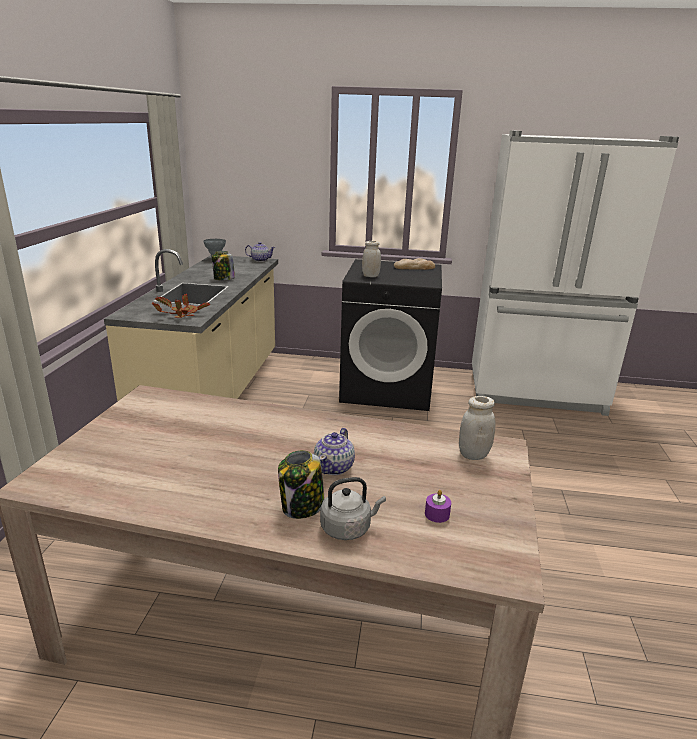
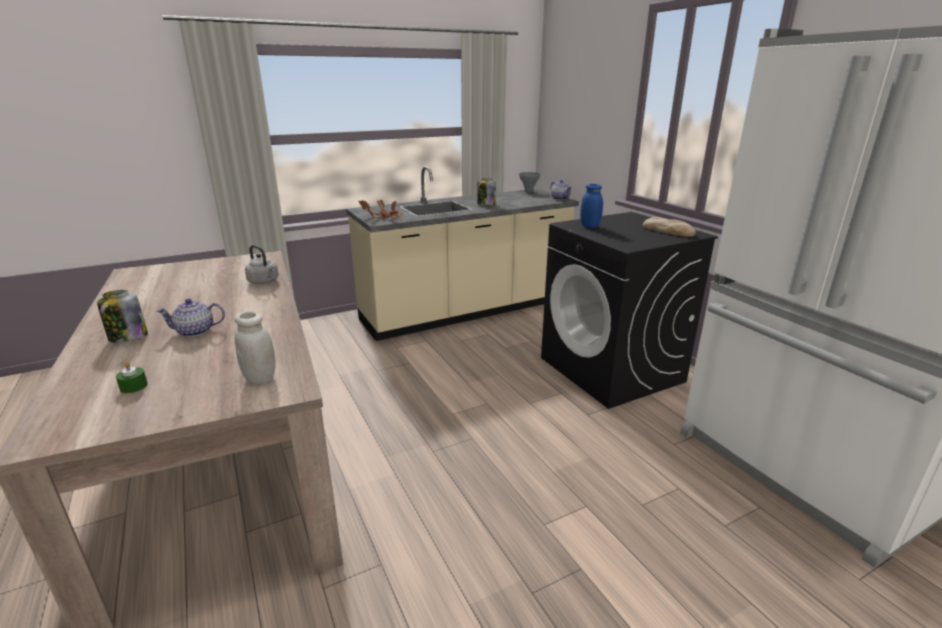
camera: 55 degrees right, 0 degrees up
grey kettle [320,477,386,540] -> grey kettle moved to [245,245,279,284]
white jar [362,241,381,277] -> blue jar [580,184,603,228]
purple candle [425,490,451,523] -> green candle [116,362,148,393]

